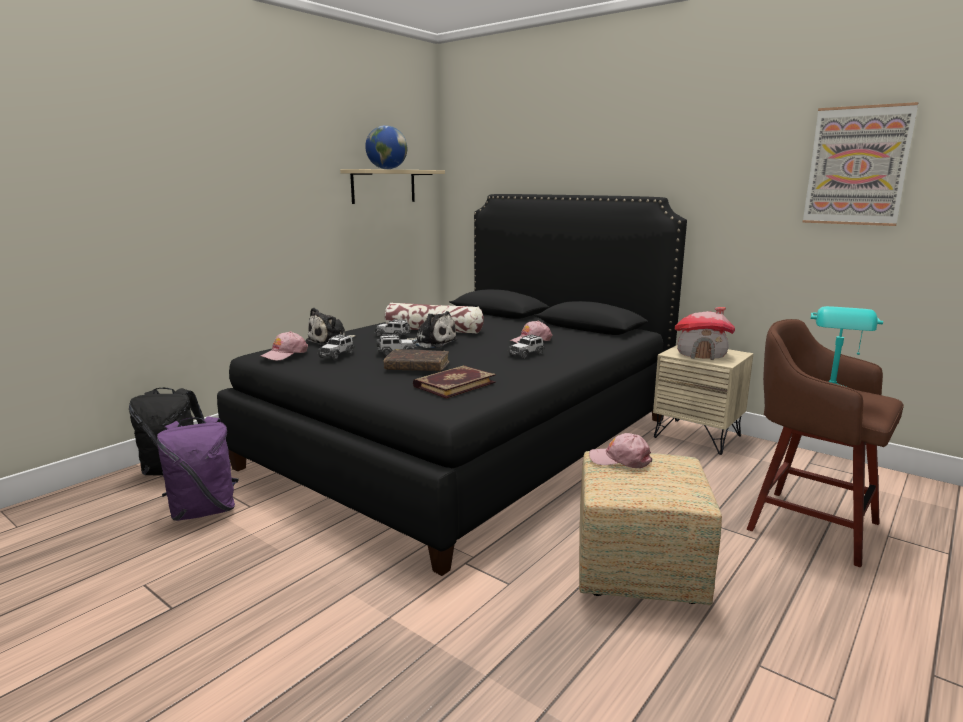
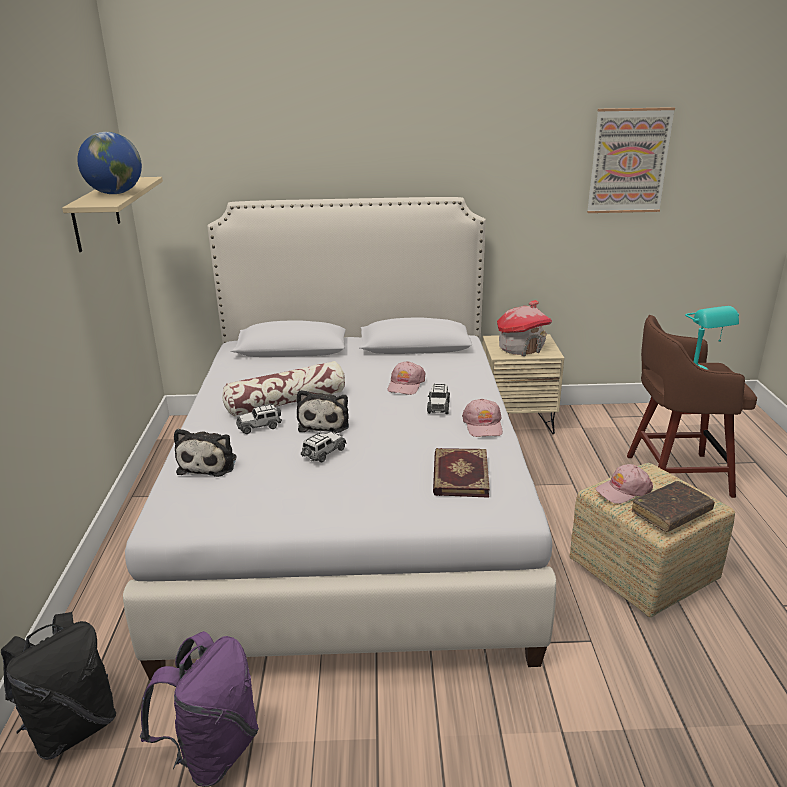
camera: 40 degrees left, 10 degrees up
black bed [217,194,687,576] -> white bed [123,197,556,680]
pink cap [260,331,308,360] -> pink cap moved to [462,399,503,437]
toy car [317,334,355,360] -> none
brown book [384,349,449,371] -> brown book moved to [632,481,715,532]
plush toy [405,311,458,348] -> plush toy turned 105 degrees clockwise [297,390,349,433]

